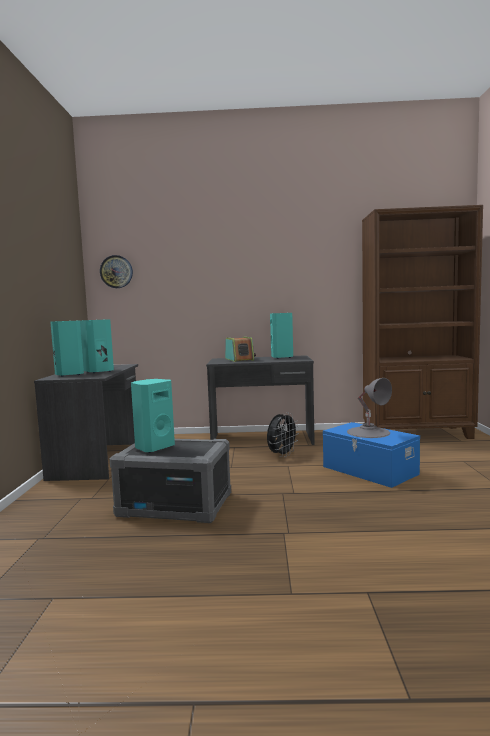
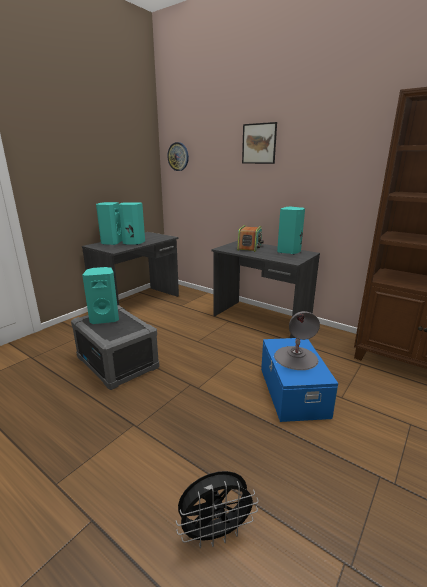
camera: 35 degrees right, 15 degrees up
black fan [267,412,299,457] -> black fan moved to [176,471,259,548]
none -> picture [242,122,277,164]

